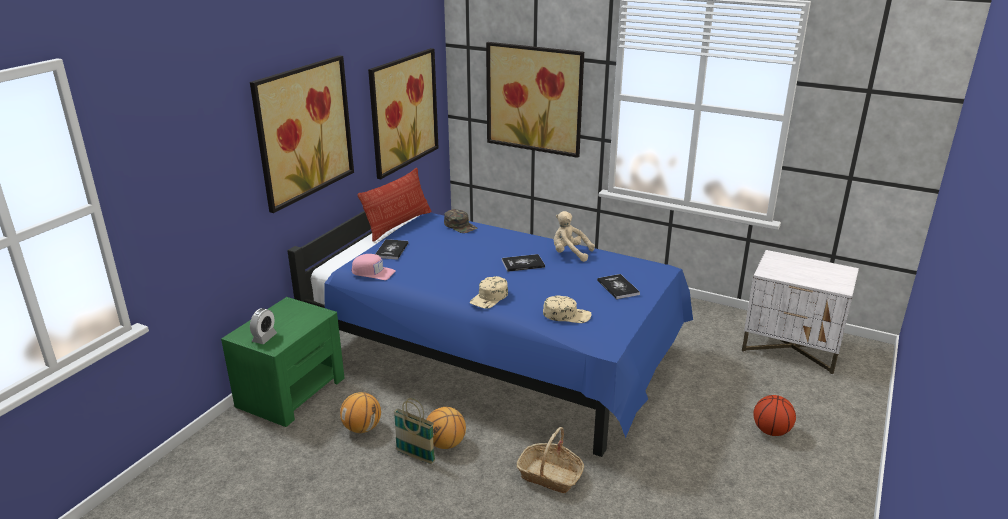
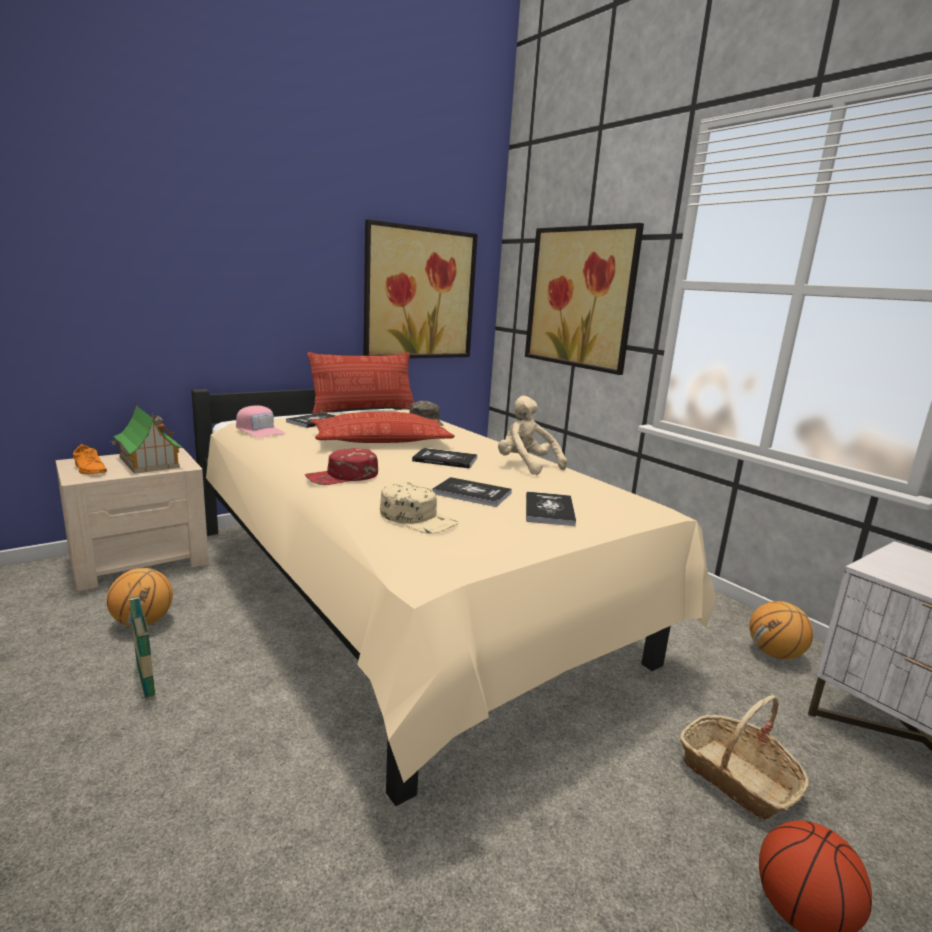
camera: 25 degrees right, 10 degrees down
green nightstand [221,297,345,427] -> beige nightstand [56,448,209,591]
picture [250,55,354,213] -> none
alarm clock [250,308,277,344] -> orange shoe [73,444,107,474]
blue bed [288,211,693,457] -> beige bed [191,389,716,806]
basketball [426,407,466,449] -> basketball moved to [749,601,813,659]
beige cap [470,276,508,308] -> red cap [305,448,378,485]
basket [517,427,584,493] -> basket moved to [680,695,809,820]
none -> toy house [109,403,183,474]
none -> pillow [310,412,455,443]
none -> book [432,477,512,507]

